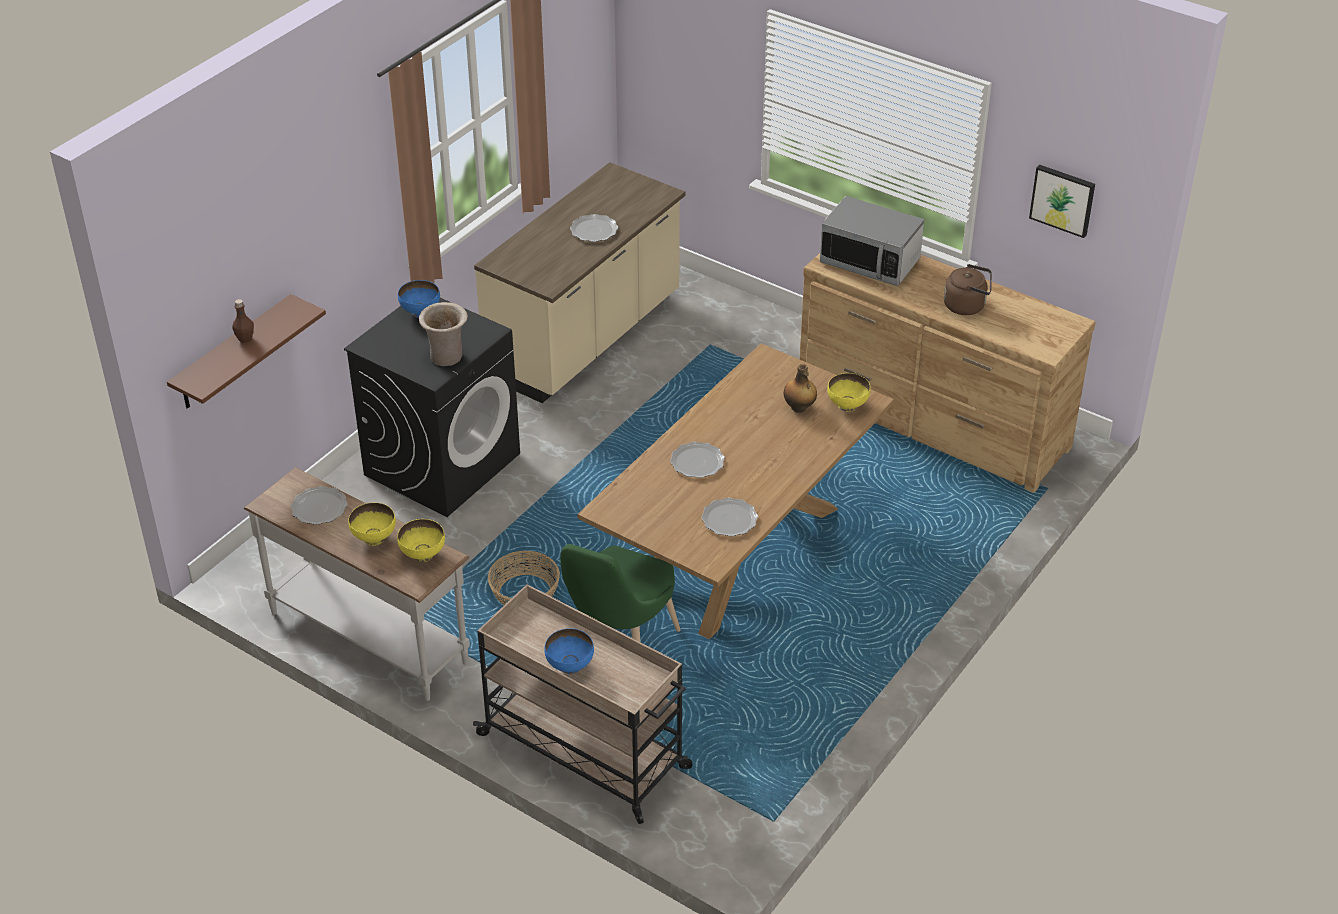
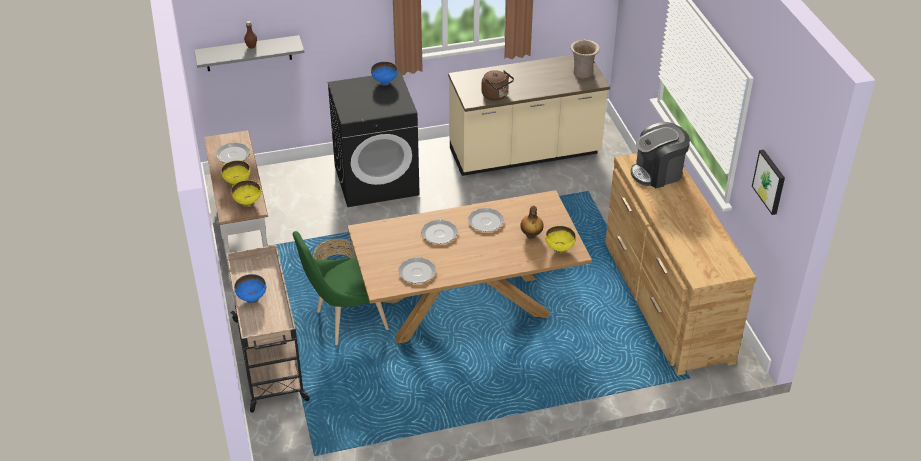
camera: 40 degrees right, 0 degrees up
brown shelf [167,294,326,409] -> grey shelf [194,35,304,71]
beige vase [419,302,468,366] -> beige vase moved to [570,40,600,79]
plate [570,214,618,242] -> plate moved to [468,208,504,232]
microwave [820,196,924,286] -> coffee machine [631,122,690,188]
brown kettle [944,264,992,315] -> brown kettle moved to [481,70,514,101]

